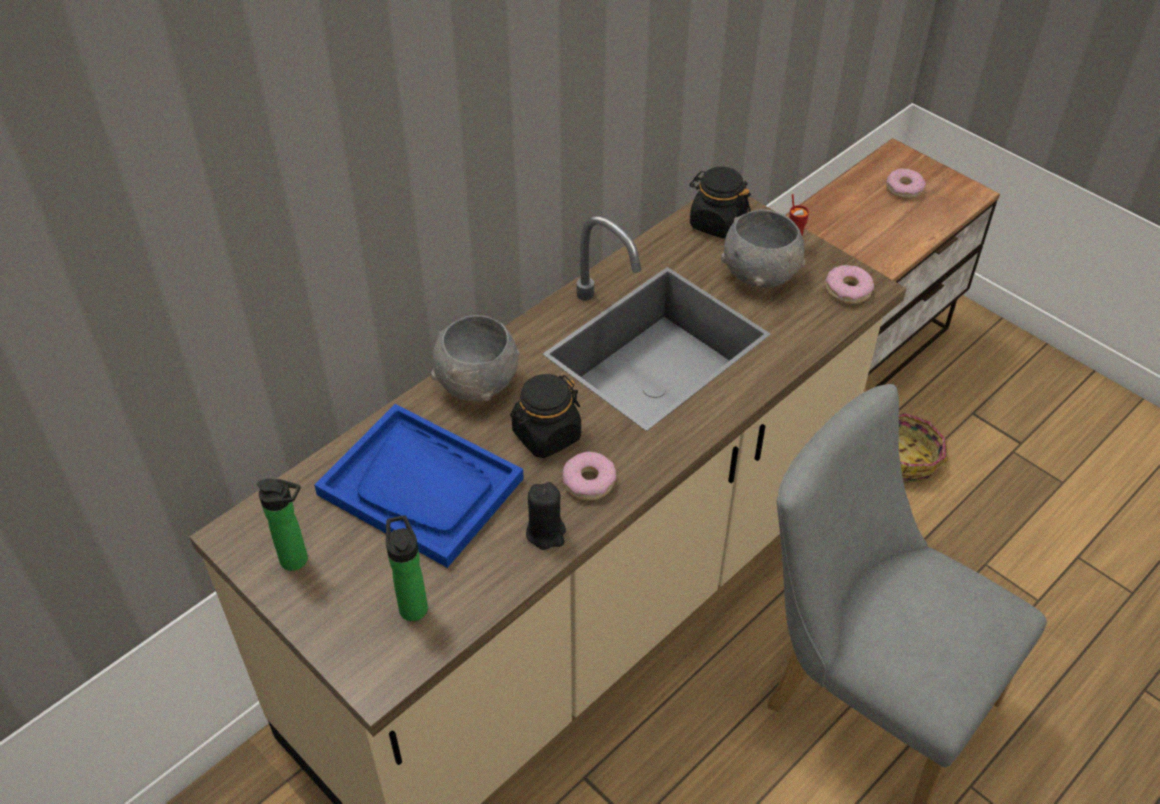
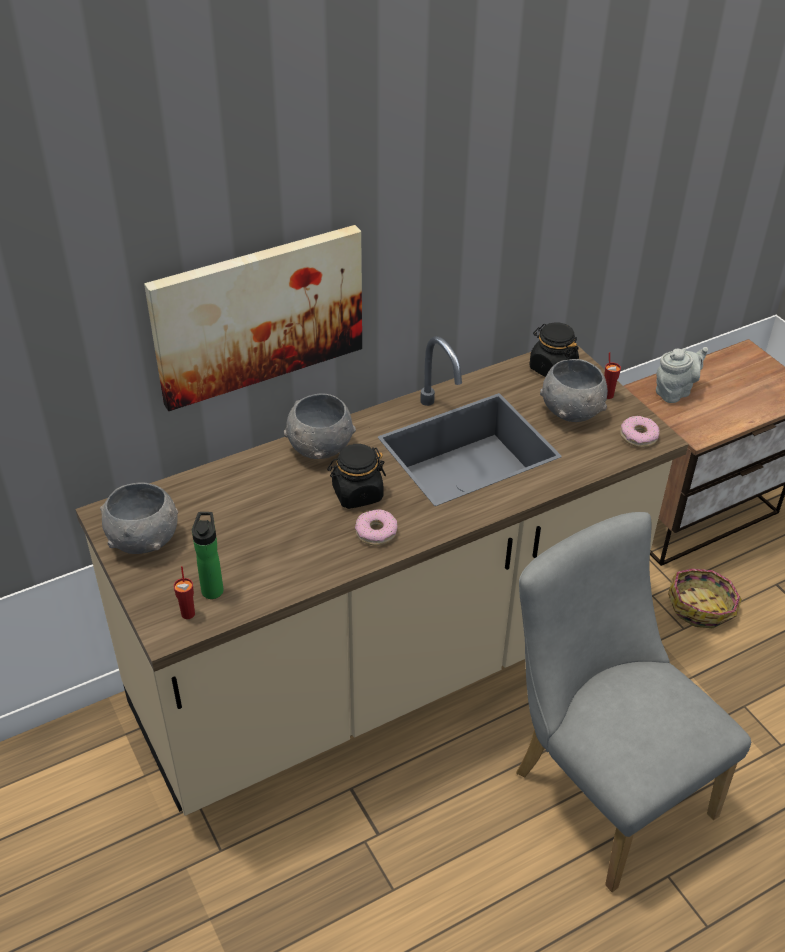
camera: 15 degrees right, 5 degrees down
bottle [257,478,308,571] -> grey bowl [100,482,178,554]
blue tray [314,404,524,568] -> none
black candle [526,482,566,550] -> none
donut [886,168,926,199] -> none
none -> picture [144,225,362,411]
none -> red cup [174,566,195,619]
none -> grey teapot [656,347,708,403]

